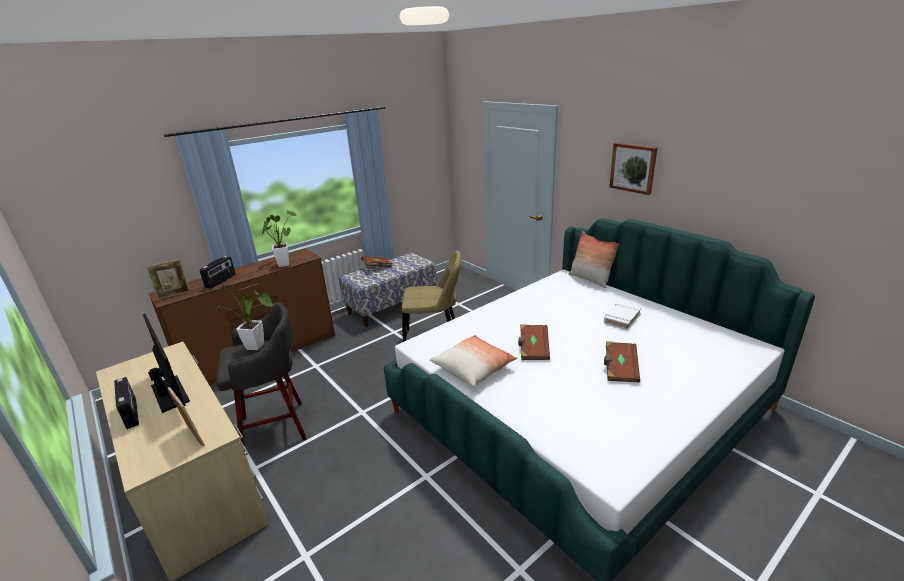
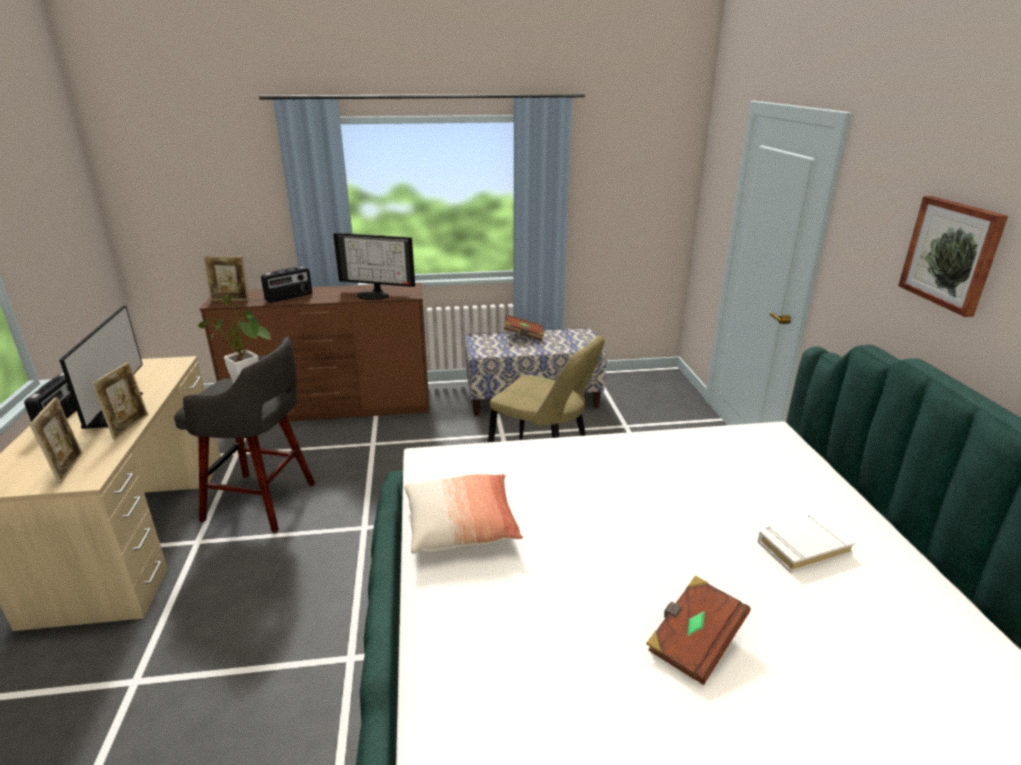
camera: 30 degrees right, 0 degrees up
potted plant [262,210,297,267] -> monitor [333,233,415,300]
brown book [518,324,550,360] -> none
pillow [568,231,619,288] -> none
none -> picture frame [91,362,148,440]

